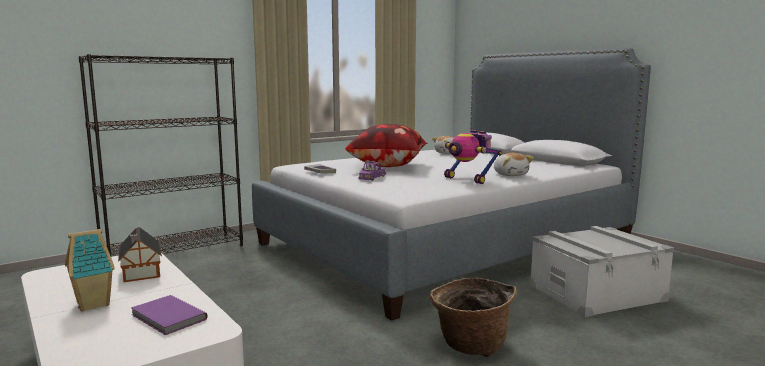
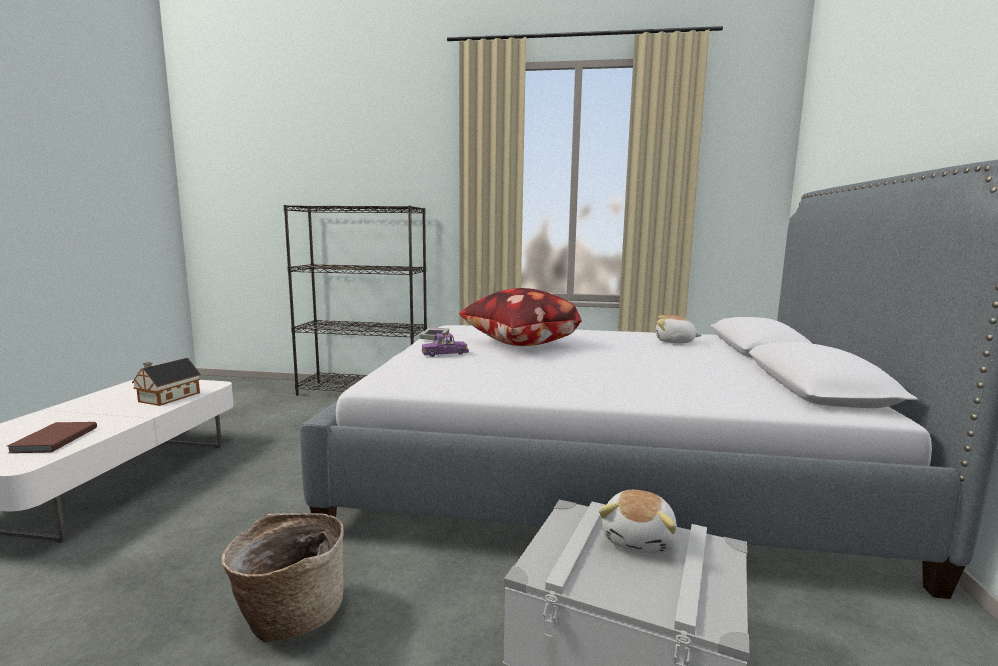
camera: 45 degrees right, 0 degrees up
toy house [65,229,115,312] -> none
purple book [131,295,208,335] -> brown book [7,422,97,453]
toy robot [444,130,502,184] -> none
plush toy [494,153,534,176] -> plush toy moved to [599,490,677,554]

